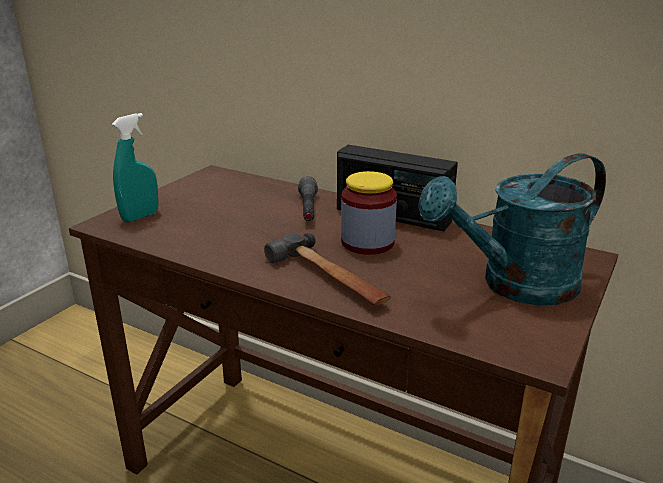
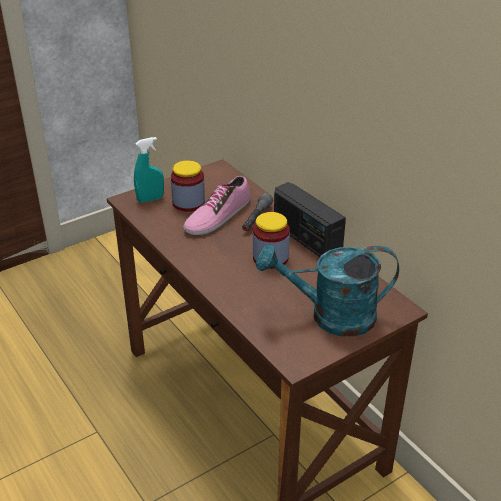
camera: 25 degrees right, 10 degrees up
hammer [264,233,391,306] -> none
none -> jar [171,160,205,212]
none -> shoe [183,175,250,235]

